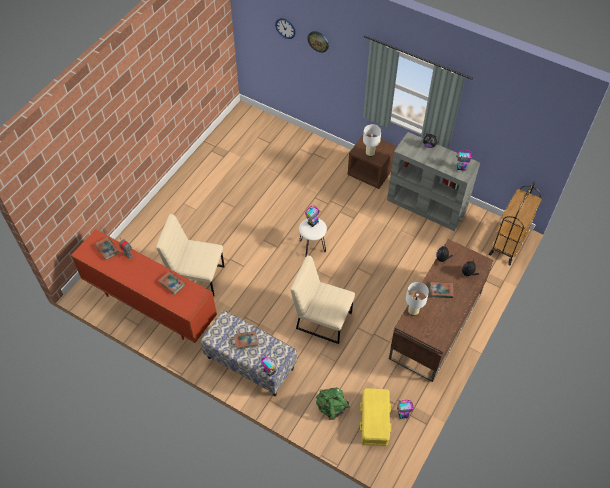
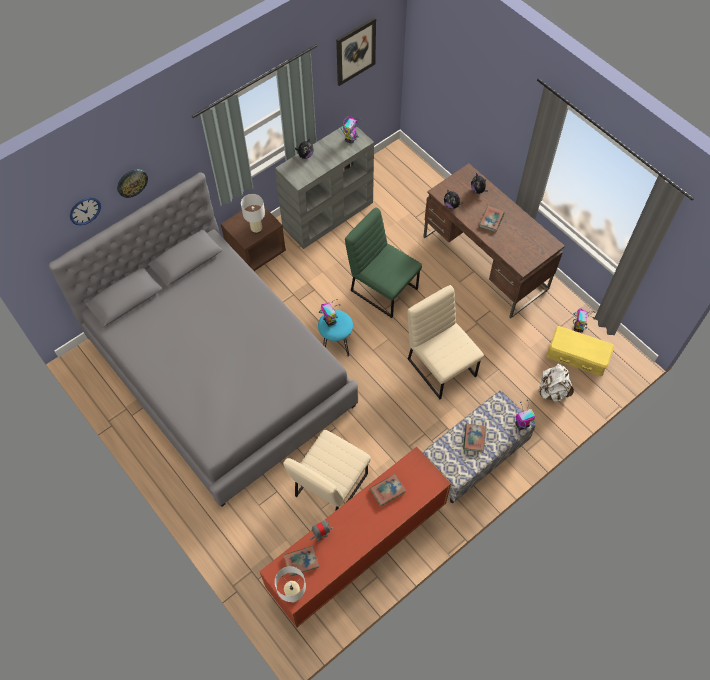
camera: 70 degrees left, 5 degrees up
beige chair [291,255,355,344] -> beige chair turned 105 degrees clockwise [407,285,484,399]
white stool [299,218,327,257] -> turquoise stool [318,310,353,357]
green backpack [316,388,350,420] -> white backpack [537,364,574,402]
white table lamp [406,282,429,316] -> white table lamp moved to [275,566,306,602]
brown cart [489,182,542,266] -> none
none -> grey bed [48,172,358,507]
none -> picture [336,17,376,86]
none -> green chair [345,207,422,318]

